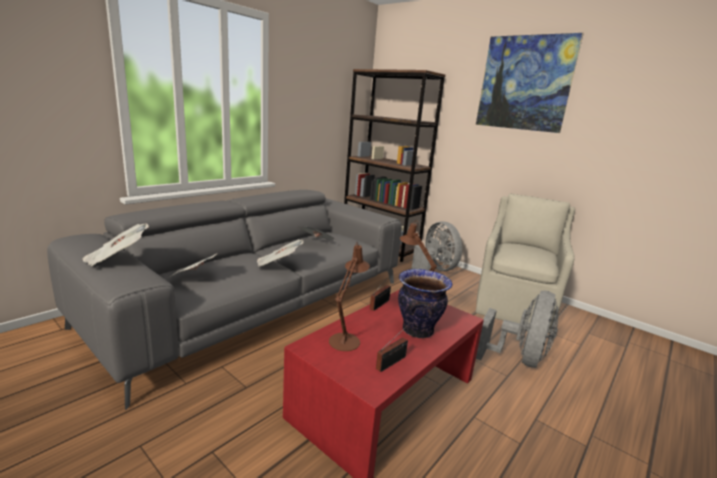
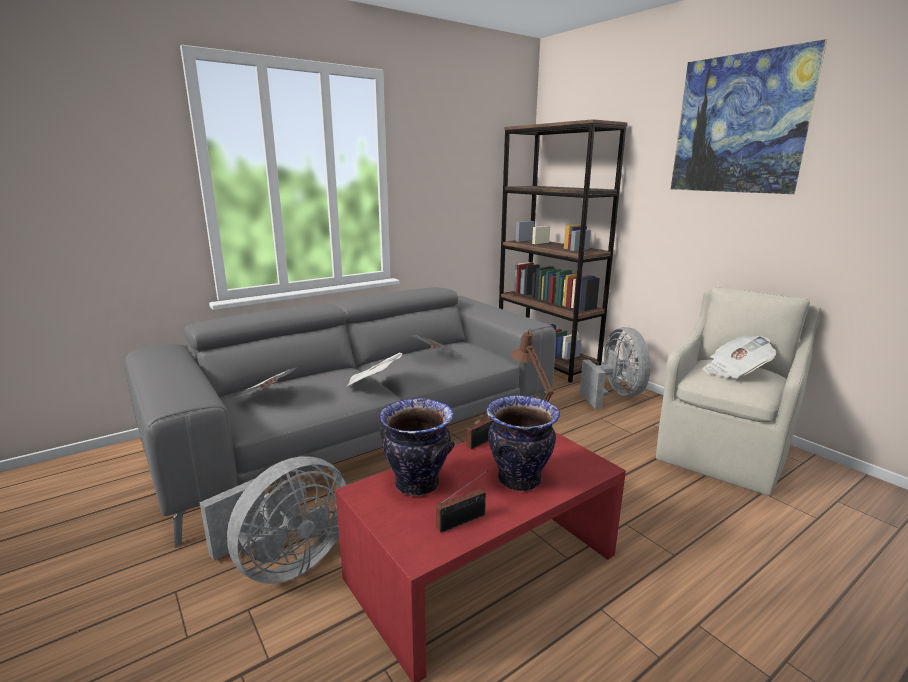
camera: 15 degrees right, 0 degrees up
newspaper [82,224,149,266] -> newspaper moved to [703,336,776,379]
brown table lamp [329,242,370,351] -> vase [379,398,455,496]
grey fan [476,291,558,368] -> grey fan moved to [200,456,347,584]

